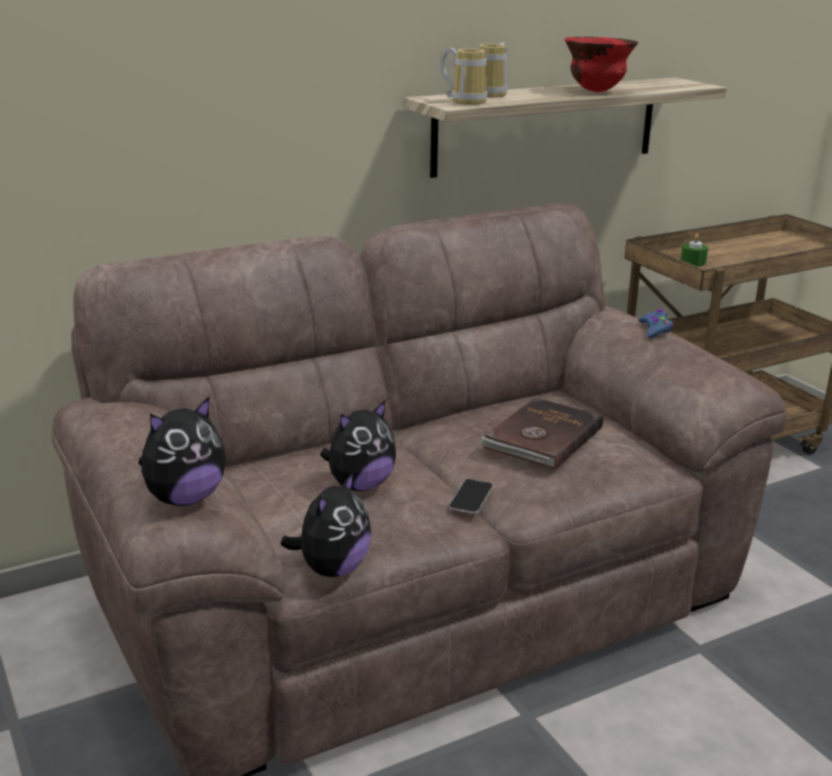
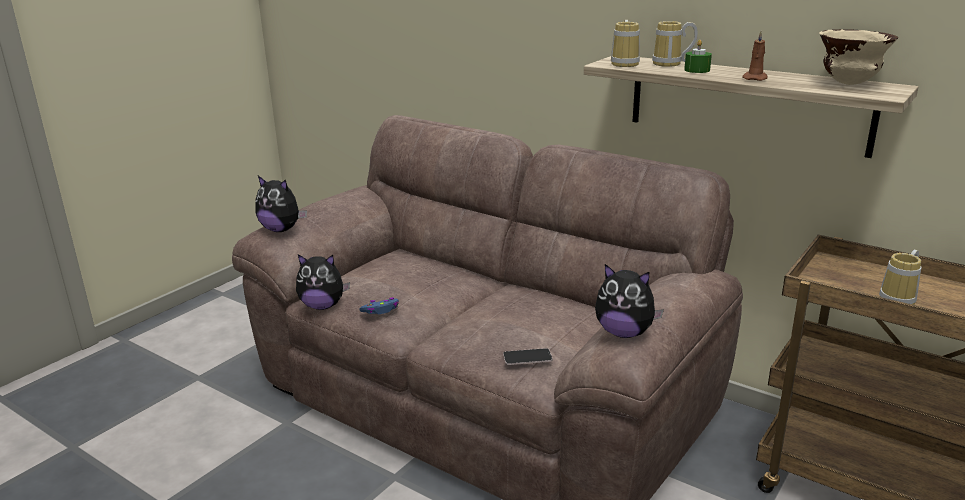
camera: 65 degrees right, 0 degrees up
plush toy [320,401,396,491] -> plush toy moved to [595,264,664,338]
phone [449,479,493,514] -> phone moved to [503,348,553,365]
brown book [477,397,603,470] -> none
red bowl [564,37,638,92] -> brown candle [742,31,767,81]
blue game controller [638,309,673,338] -> blue game controller moved to [360,297,399,314]
green candle [681,233,708,267] -> green candle moved to [684,40,712,73]
none -> beige bowl [819,29,898,85]
none -> mug [879,250,922,305]

